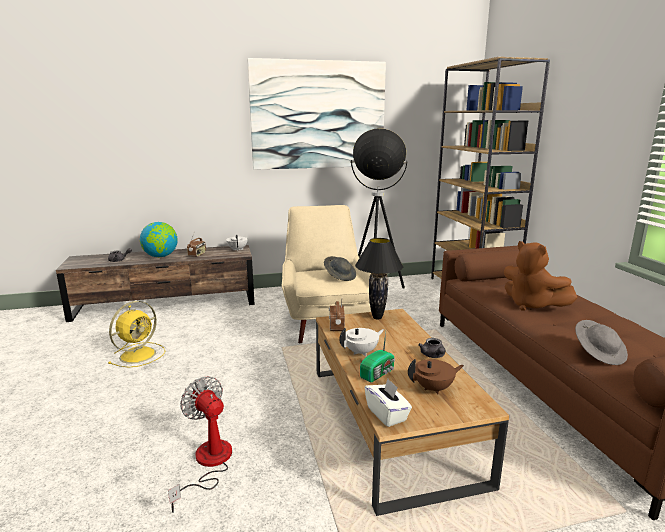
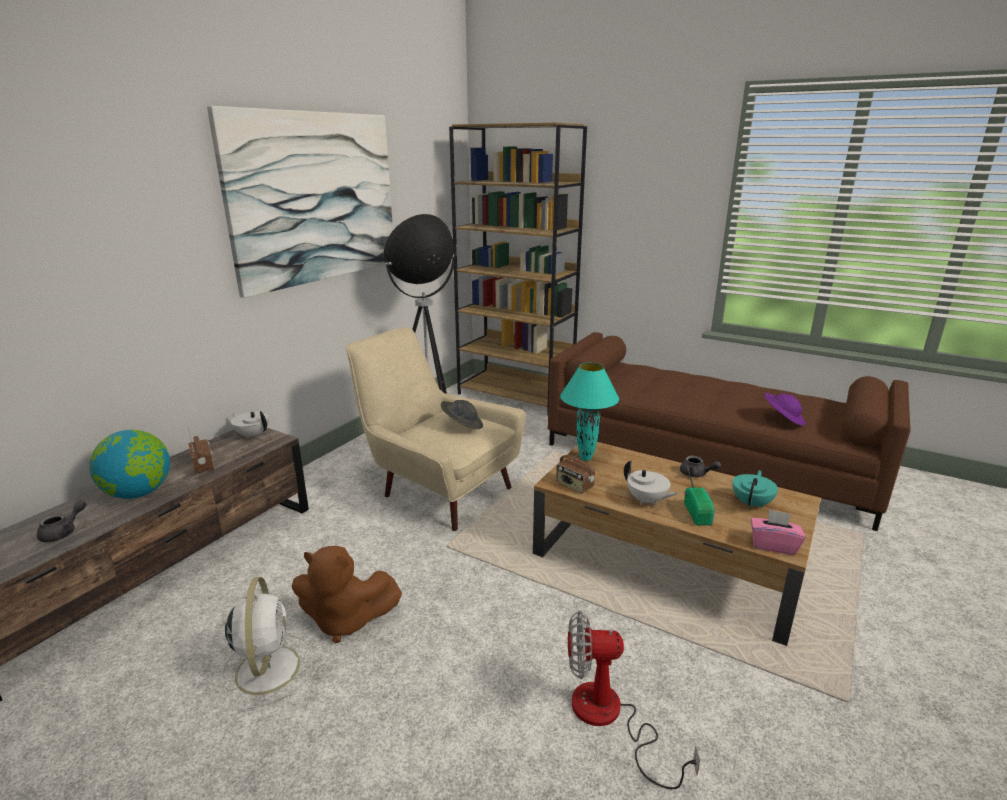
camera: 45 degrees left, 5 degrees up
yellow fan [108,301,165,368] -> white fan [221,577,313,712]
white teapot [339,328,384,356] -> white teapot turned 120 degrees clockwise [624,460,679,505]
black table lamp [355,238,403,320] -> turquoise table lamp [560,363,619,461]
white tissue box [365,379,412,427] -> pink tissue box [751,510,806,555]
brown teapot [408,359,464,395] -> turquoise teapot [732,470,778,509]
brown plush toy [504,241,578,311] -> brown plush toy moved to [292,546,402,643]
grey hat [575,320,628,365] -> purple hat [765,393,806,426]

